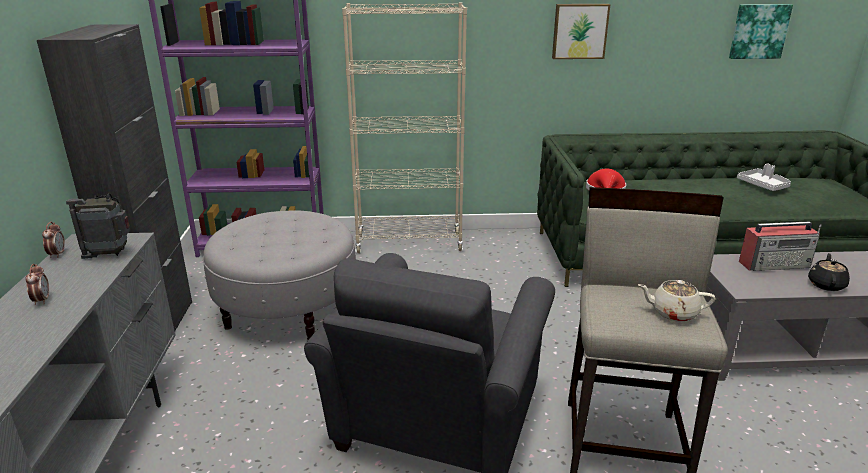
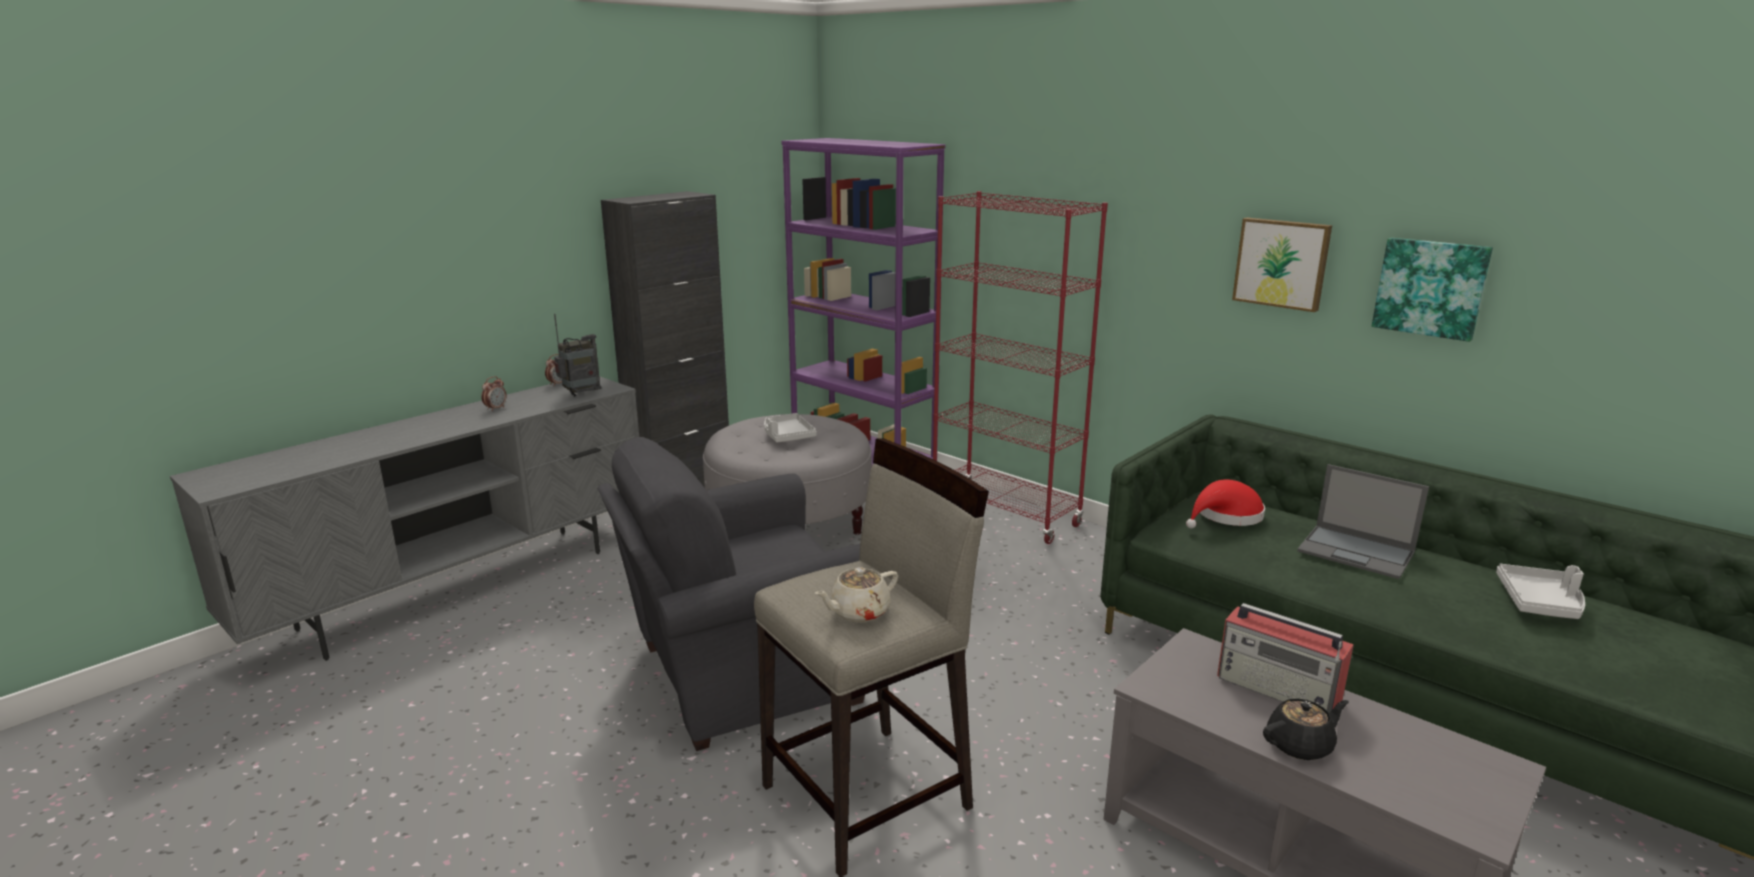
camera: 45 degrees right, 5 degrees down
radio [66,165,130,259] -> radio turned 105 degrees clockwise [554,314,601,397]
beige bookcase [342,3,467,253] -> red bookcase [933,191,1108,544]
beige teapot [638,280,715,322] -> beige teapot turned 90 degrees counterclockwise [815,567,898,622]
picture [729,4,793,59] -> picture moved to [1372,238,1493,342]
none -> grey tray [764,413,817,443]
none -> laptop [1297,464,1429,579]

